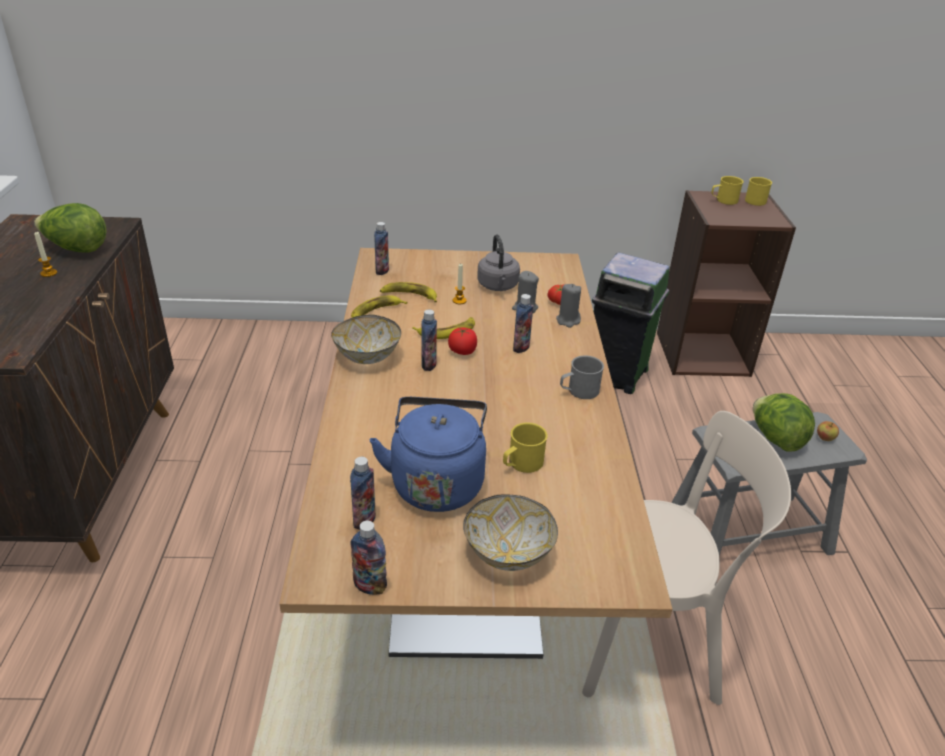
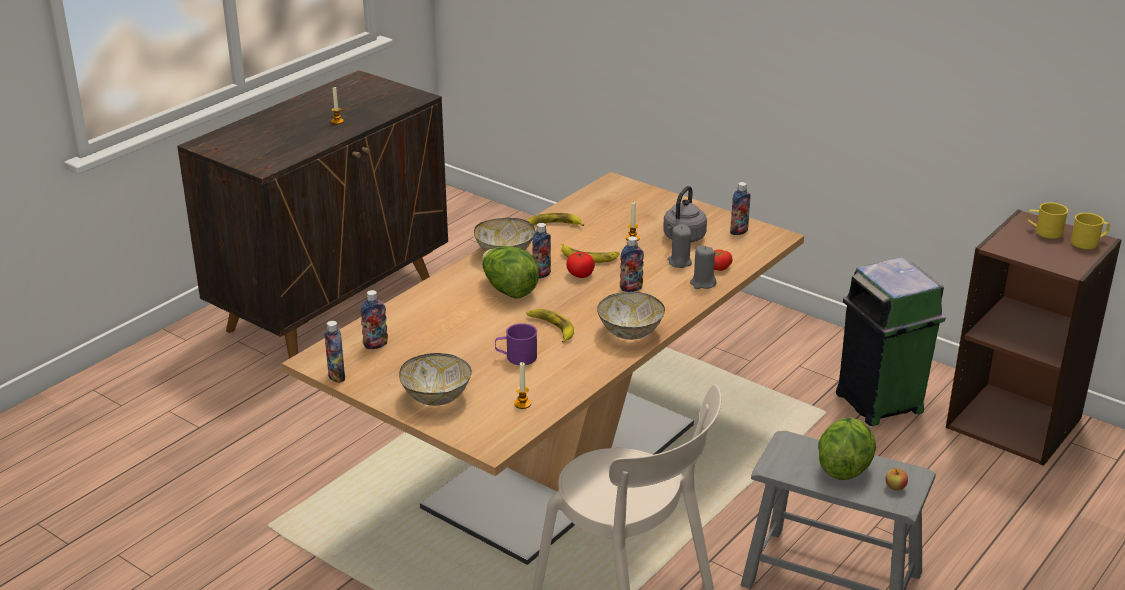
camera: 40 degrees right, 5 degrees down
lettuce [34,203,107,252] -> lettuce moved to [482,246,539,299]
blue kettle [370,397,487,512] -> none
bottle [374,222,389,275] -> bottle moved to [730,182,751,235]
banana [380,282,437,302] -> banana moved to [526,309,574,343]
yellow mug [503,423,548,473] -> purple mug [495,323,537,365]
grey mug [560,355,604,399] -> bowl [597,292,665,340]
none -> candle [514,362,531,409]

